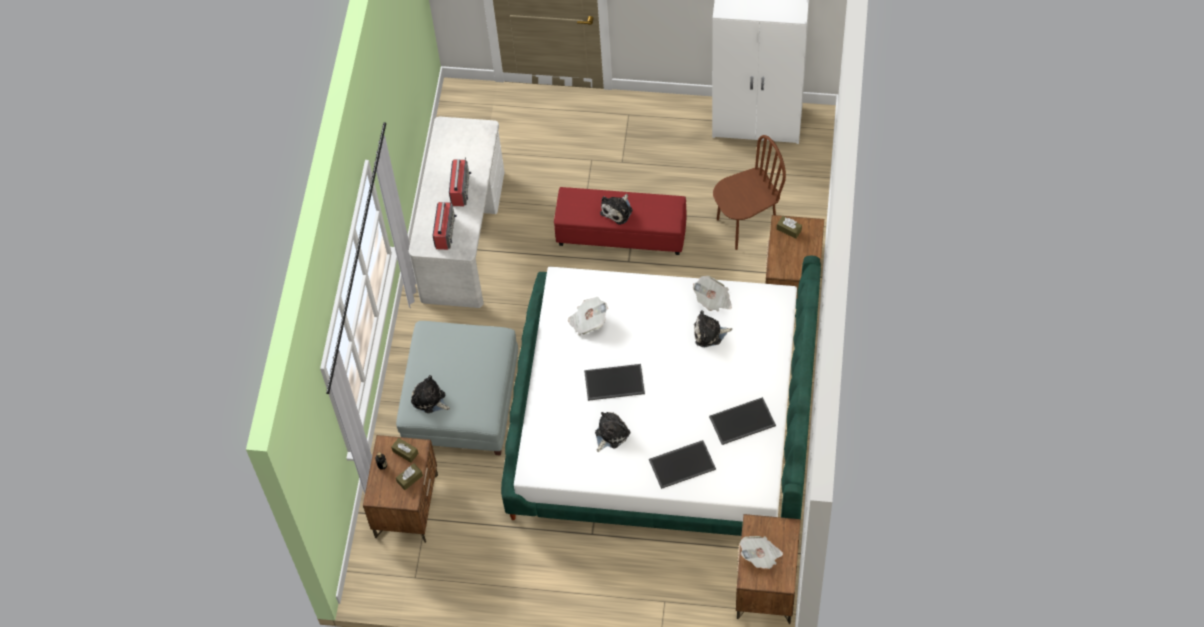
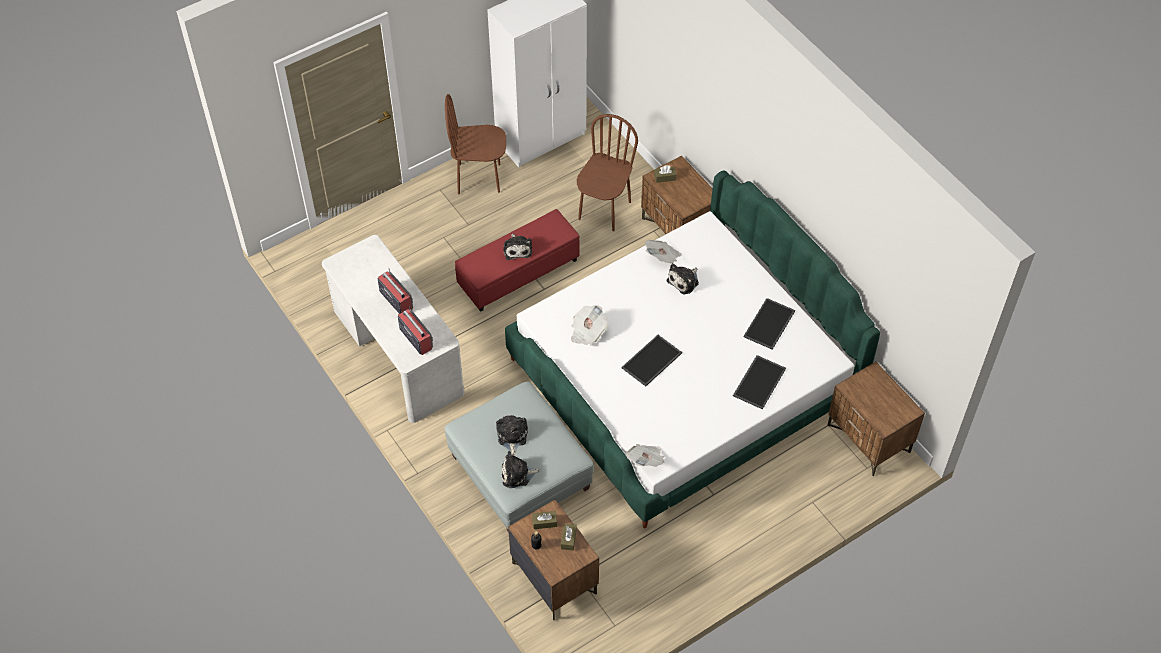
camera: 45 degrees left, 5 degrees down
plush toy [595,412,630,452] -> plush toy moved to [496,415,528,456]
newspaper [740,536,783,569] -> newspaper moved to [626,444,665,467]
none -> brown chair [445,94,506,194]

